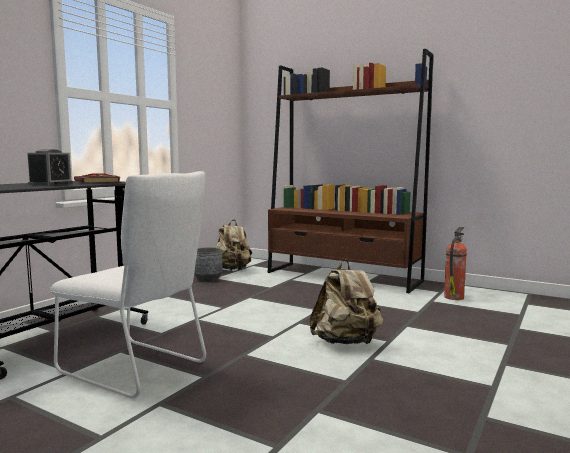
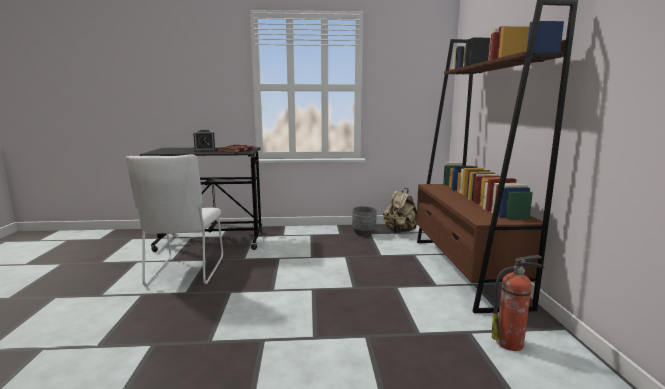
camera: 55 degrees right, 5 degrees up
beige backpack [309,259,383,344] -> none

